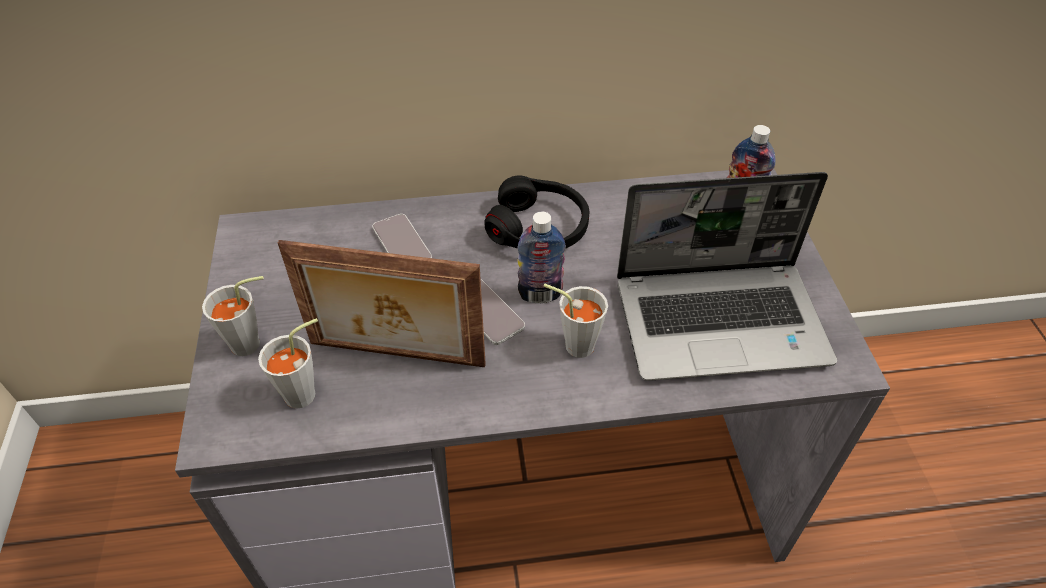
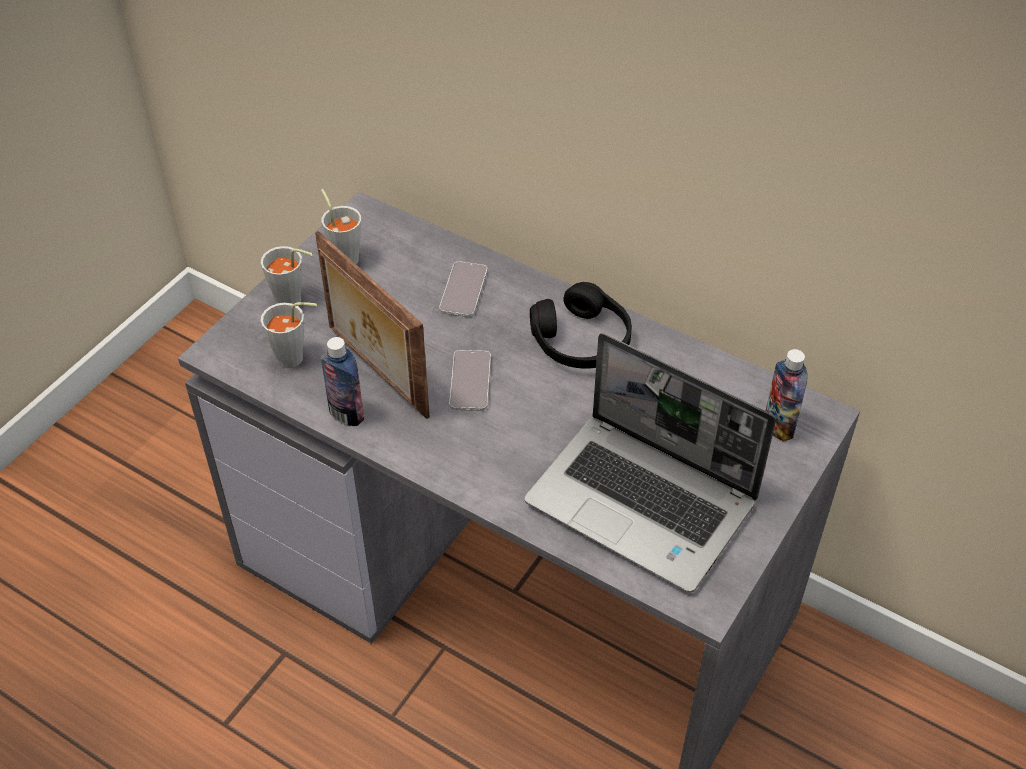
camera: 40 degrees right, 0 degrees up
bottle [517,211,566,303] -> bottle moved to [321,337,364,426]
grey cup [543,284,608,358] -> grey cup moved to [321,189,361,264]

